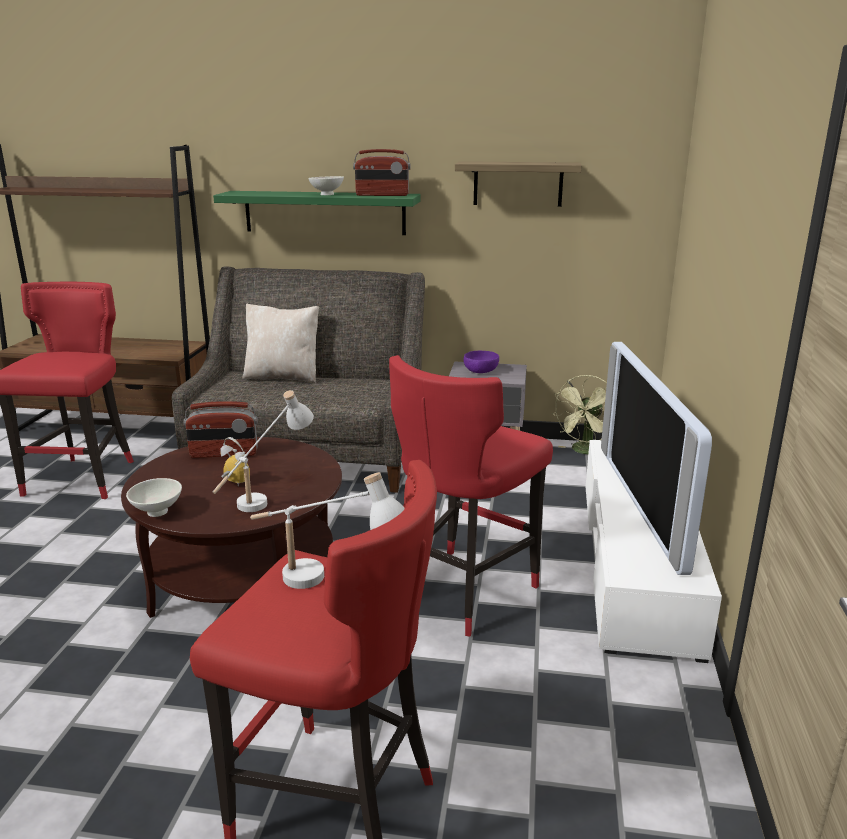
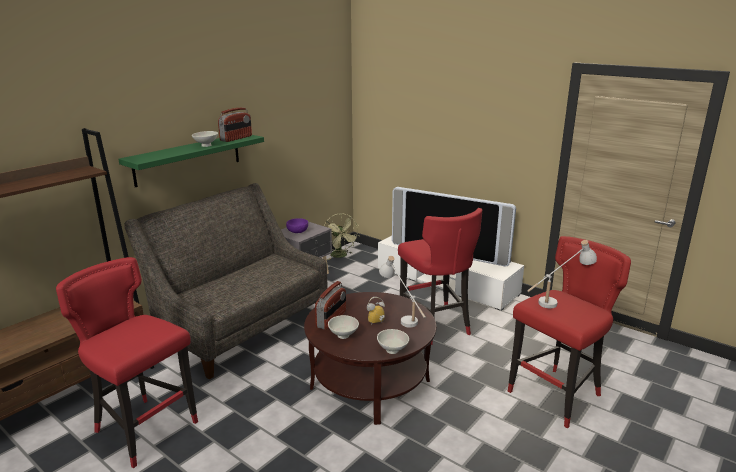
camera: 60 degrees left, 0 degrees up
beige pillow [242,303,319,383] -> none
shelf [455,161,582,207] -> none
none -> white bowl [328,315,359,339]

